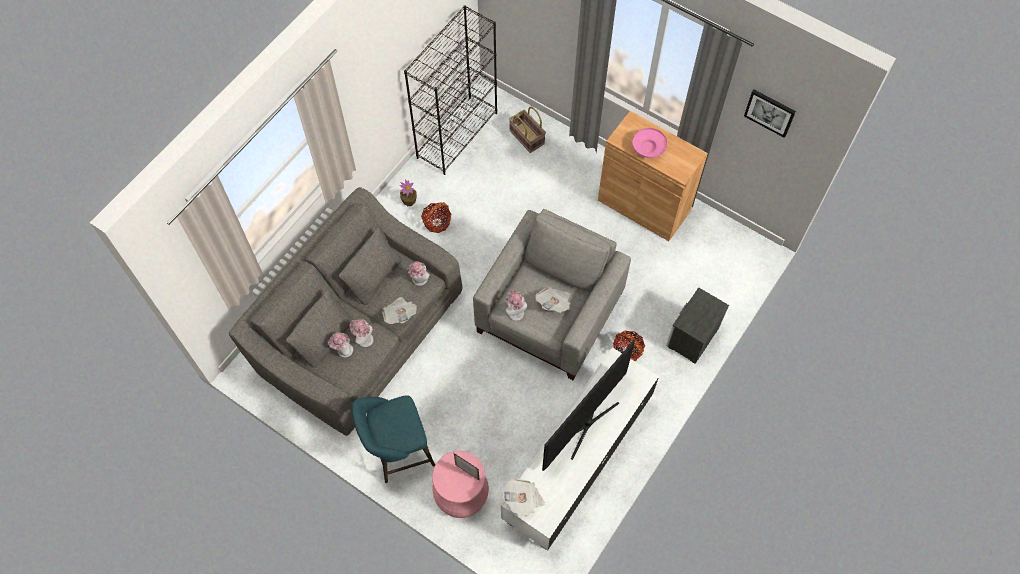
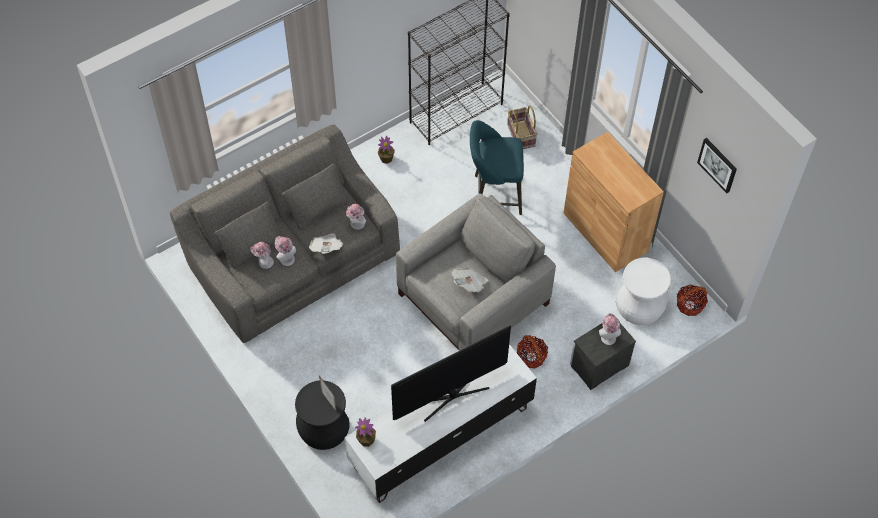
camera: 20 degrees right, 5 degrees down
turquoise stool [352,395,435,483] -> turquoise stool moved to [470,120,524,215]
basket [421,202,451,233] -> basket moved to [677,284,708,316]
pink stool [432,451,489,518] -> black stool [295,380,350,450]
newspaper [502,478,545,517] -> potted plant [355,417,376,447]
hat [506,290,527,321] -> hat moved to [599,313,621,345]
pink bowl [632,128,667,158] -> none
none -> white stool [616,258,671,325]

